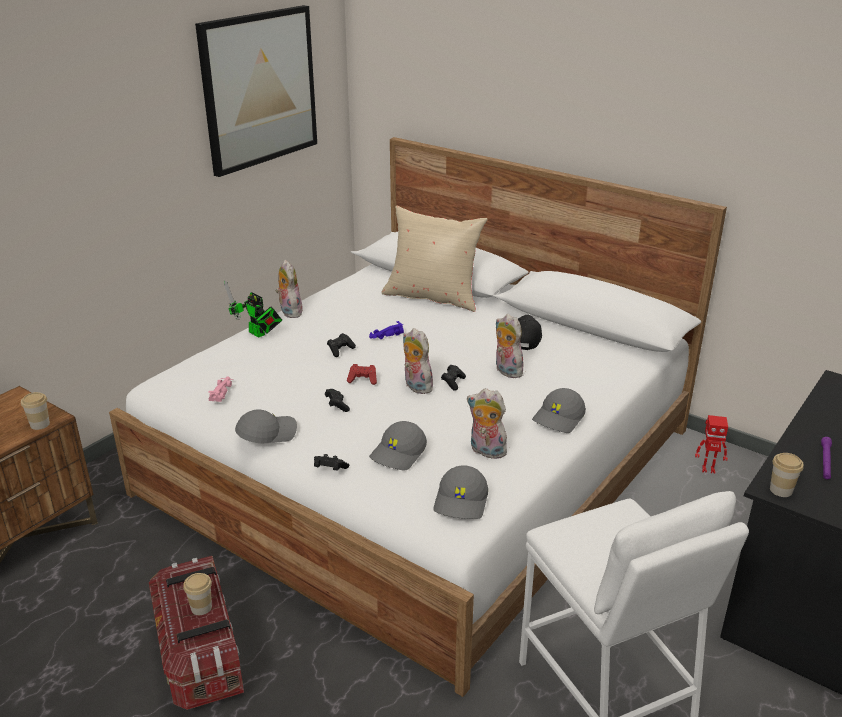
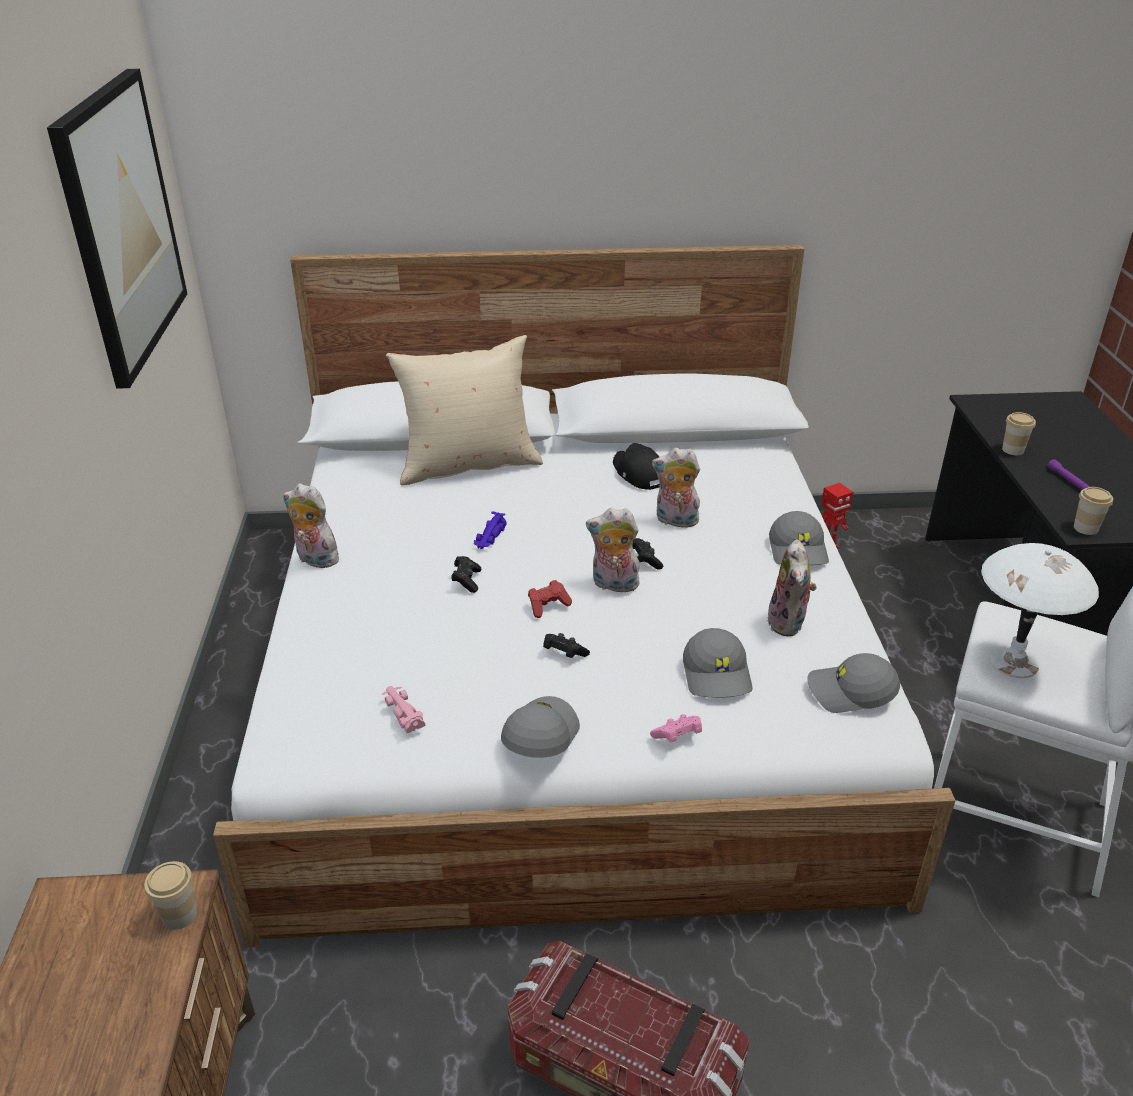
camera: 40 degrees left, 5 degrees up
cup [183,573,212,615] -> cup moved to [1002,412,1036,455]
toy robot [224,280,282,338] -> none
black game controller [314,454,349,470] -> pink game controller [650,714,702,742]
grey cap [433,465,488,519] -> grey cap turned 120 degrees clockwise [807,653,900,713]
plush toy [467,388,509,459] -> plush toy turned 75 degrees counterclockwise [767,539,817,637]
none -> white table lamp [981,543,1099,678]

